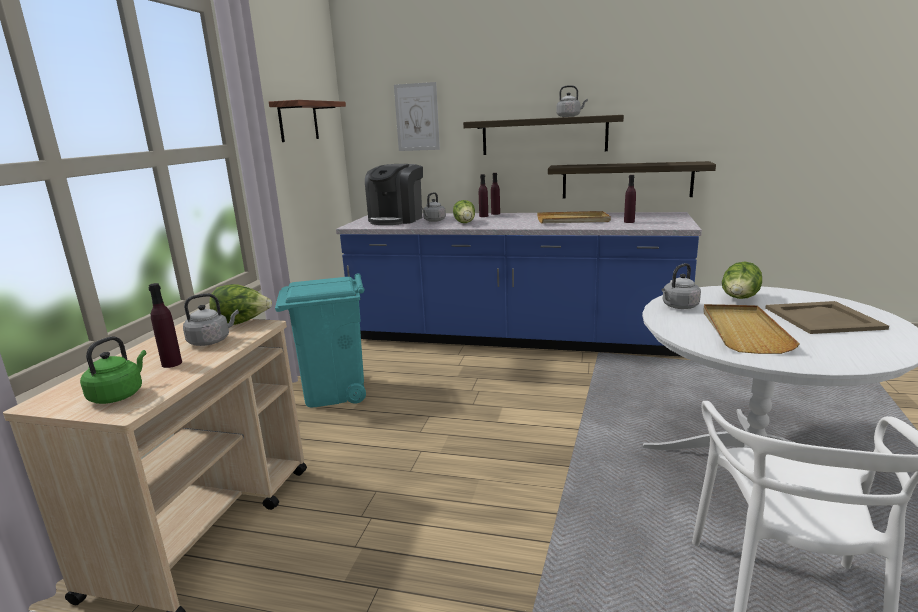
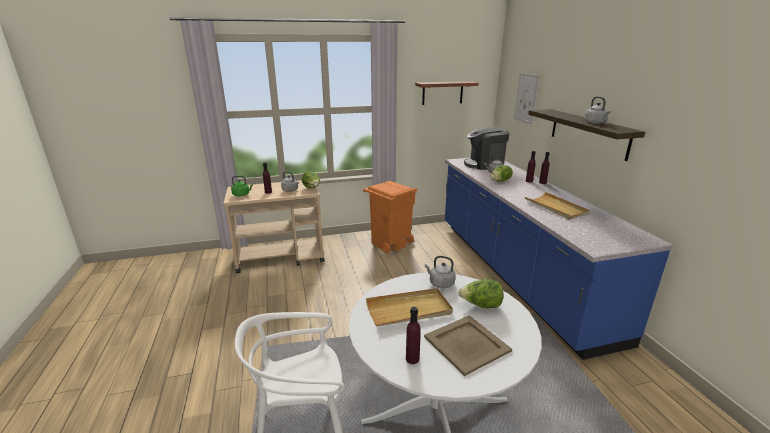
camera: 60 degrees right, 5 degrees up
turquoise trash can [275,273,366,407] -> orange trash can [363,181,417,253]
shelf [548,161,716,199] -> none
purple bottle [624,175,636,223] -> purple bottle moved to [406,307,421,364]

